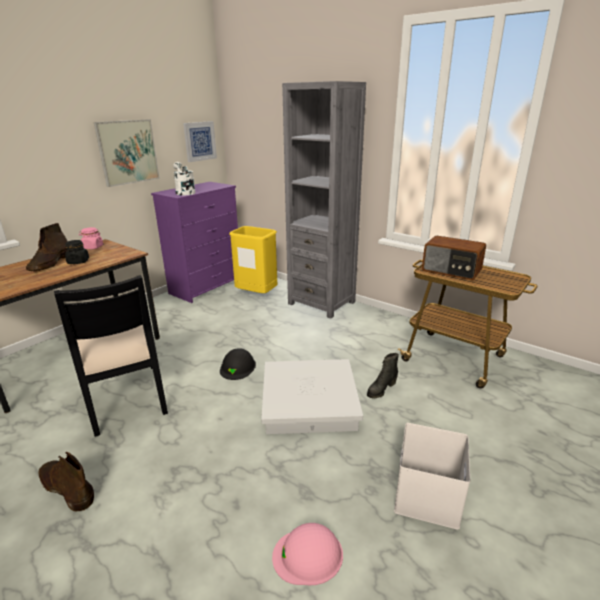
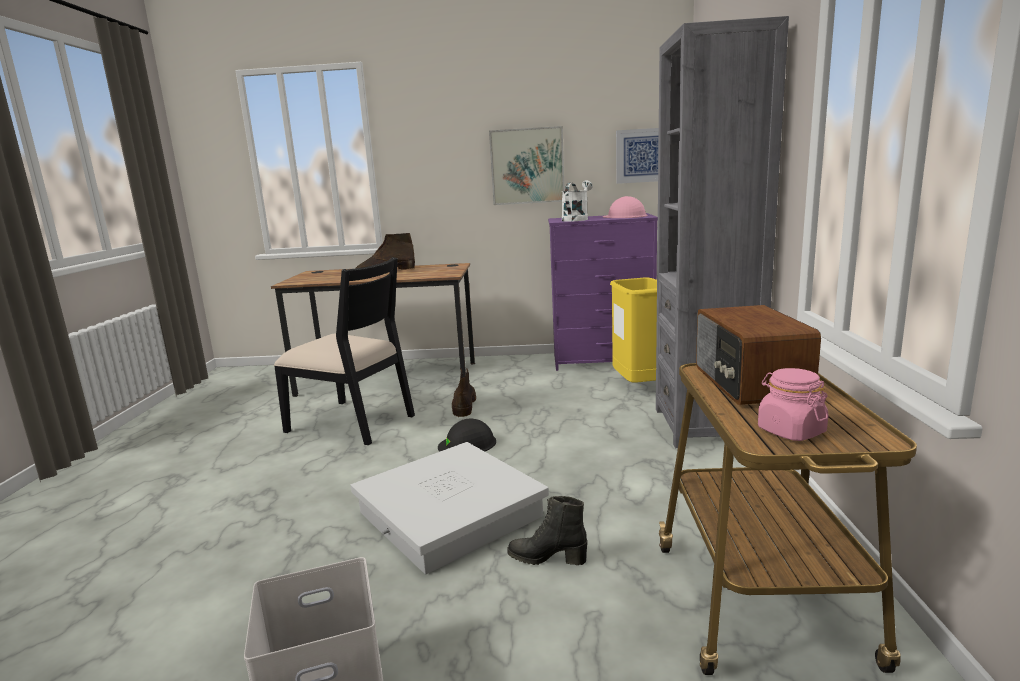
camera: 55 degrees right, 10 degrees down
brown boot [39,452,94,511] -> brown boot moved to [452,368,476,417]
black chair [54,275,168,437] -> black chair turned 90 degrees counterclockwise [274,257,415,445]
black jar [65,240,89,264] -> none
pink jar [79,227,103,249] -> pink jar moved to [758,368,828,441]
pink hard hat [272,523,343,585] -> pink hard hat moved to [603,196,647,218]

